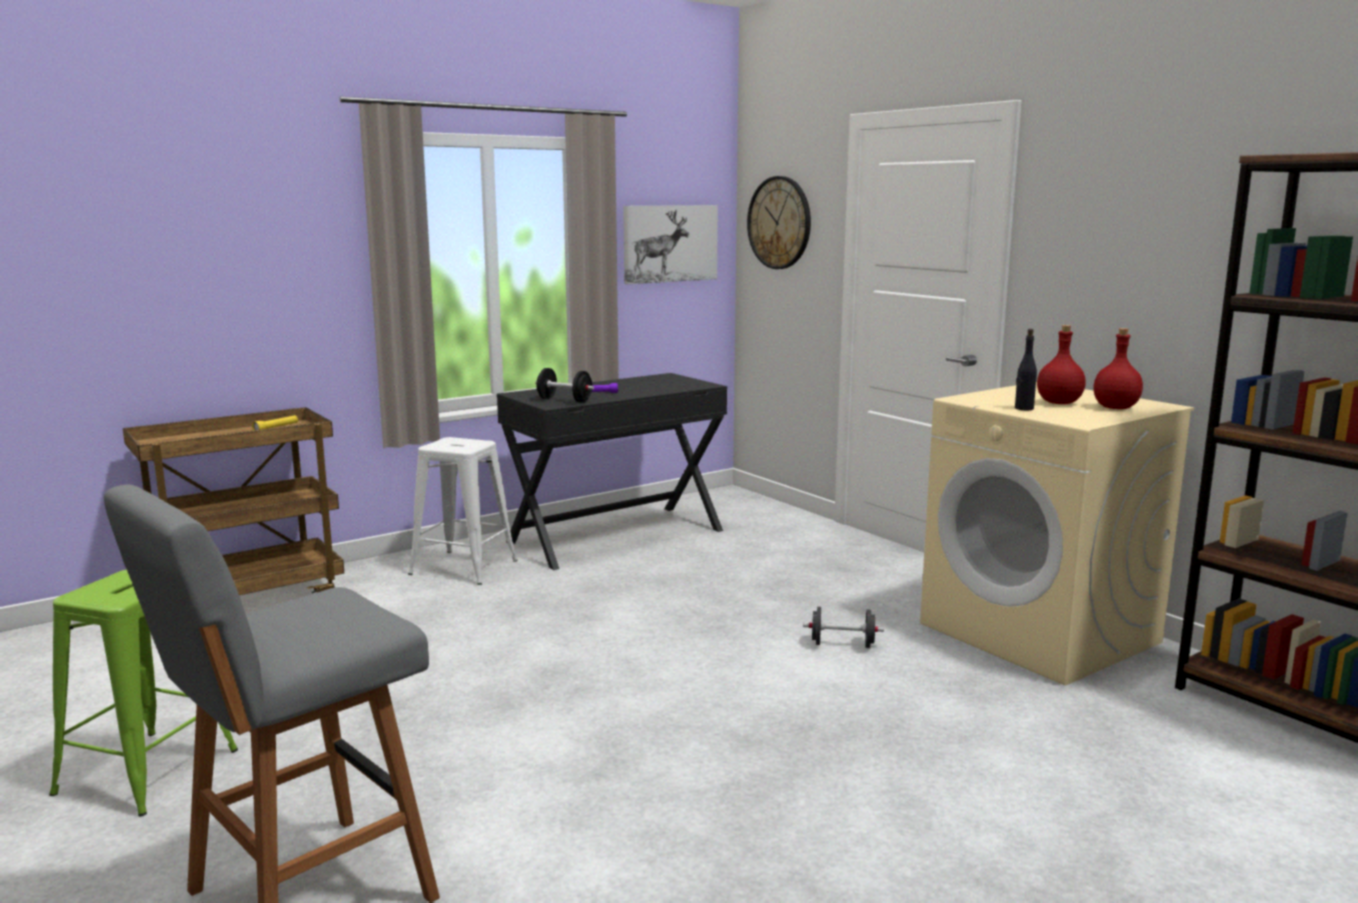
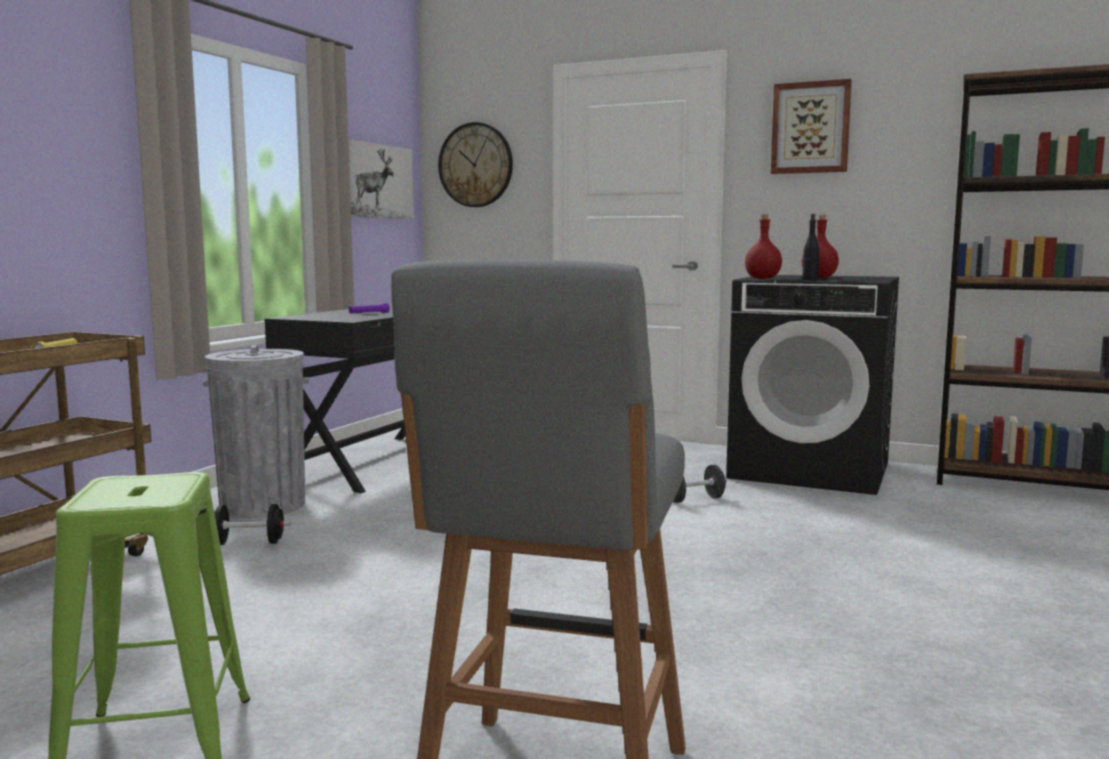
camera: 30 degrees left, 5 degrees down
white stool [408,437,518,585] -> grey trash can [203,345,309,518]
black dumbbell [535,368,594,403] -> black dumbbell moved to [214,504,291,545]
beige washing machine [920,382,1194,686] -> black washing machine [726,275,899,495]
red bottle [1093,328,1143,409] -> red bottle moved to [745,214,782,279]
none -> picture [771,79,852,174]

